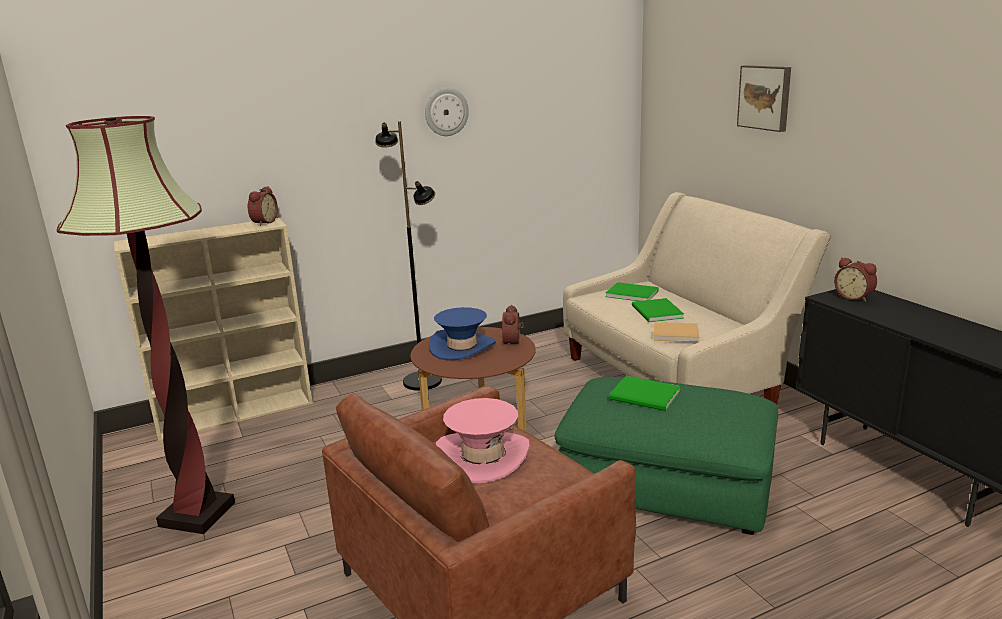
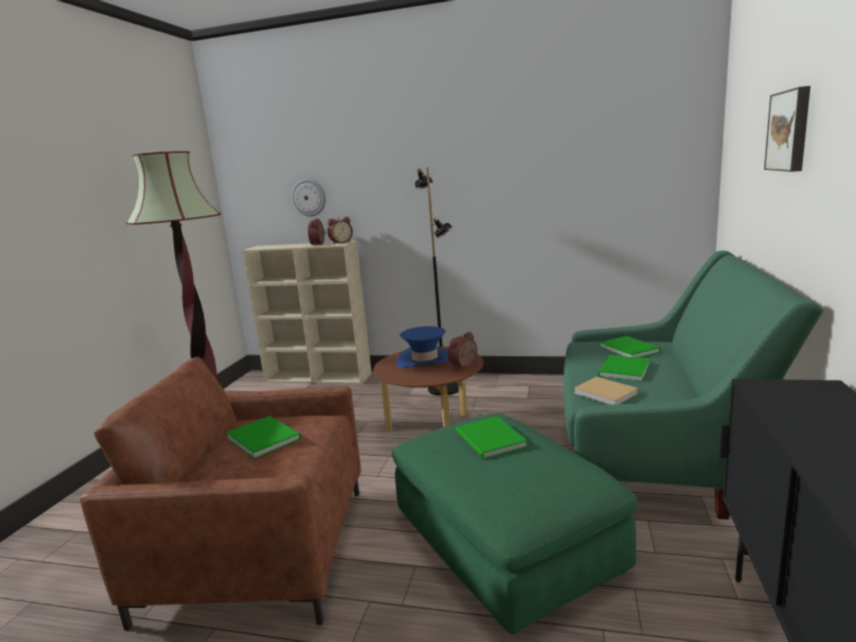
camera: 40 degrees right, 5 degrees down
wall clock [425,88,469,136] -> wall clock moved to [292,179,326,217]
pink hat [436,398,530,484] -> green book [226,416,301,459]
beige sofa [563,192,831,404] -> green sofa [564,251,823,520]
alarm clock [834,257,877,302] -> alarm clock moved to [308,219,326,246]

